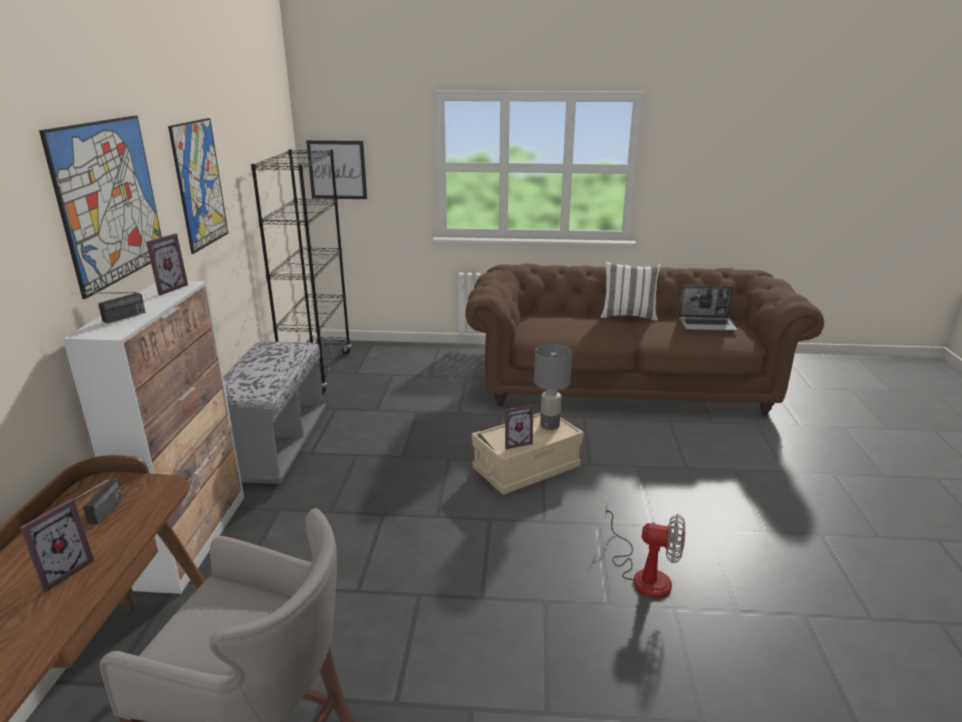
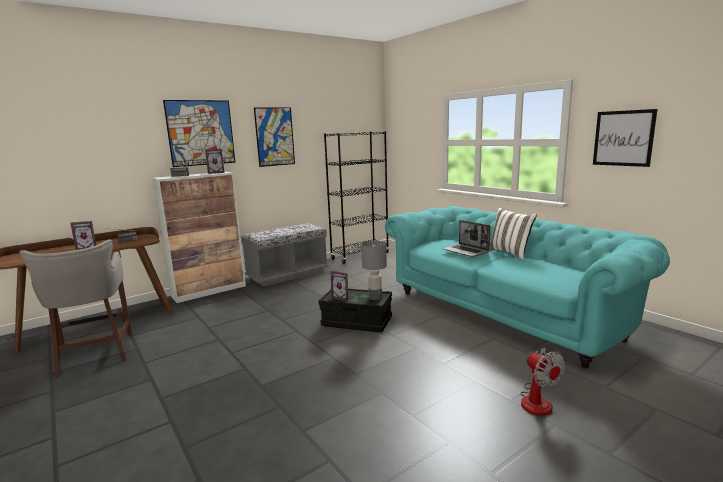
camera: 50 degrees right, 10 degrees down
picture [306,140,367,199] -> picture moved to [593,109,657,167]
brown sofa [466,263,824,416] -> turquoise sofa [385,206,670,368]
beige storage box [472,413,584,495] -> black storage box [318,289,392,332]
fan [605,505,685,598] -> fan moved to [520,347,565,416]
laptop [678,285,738,331] -> laptop moved to [442,220,491,257]

